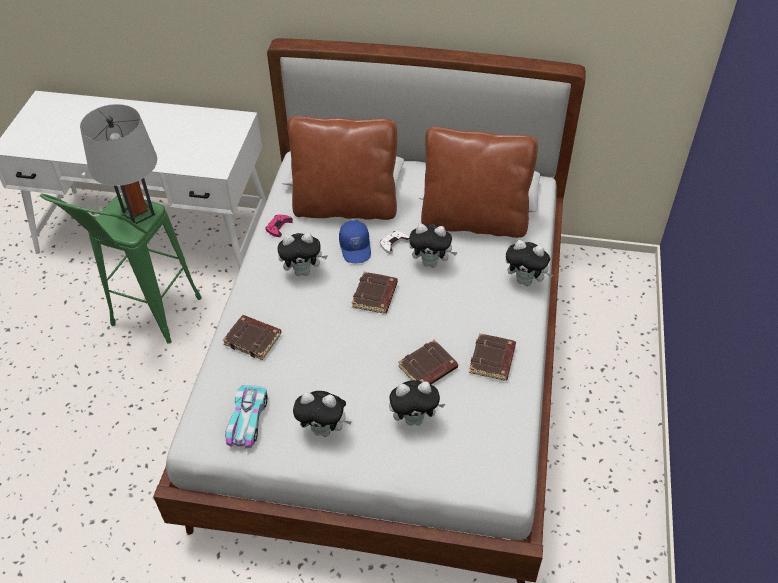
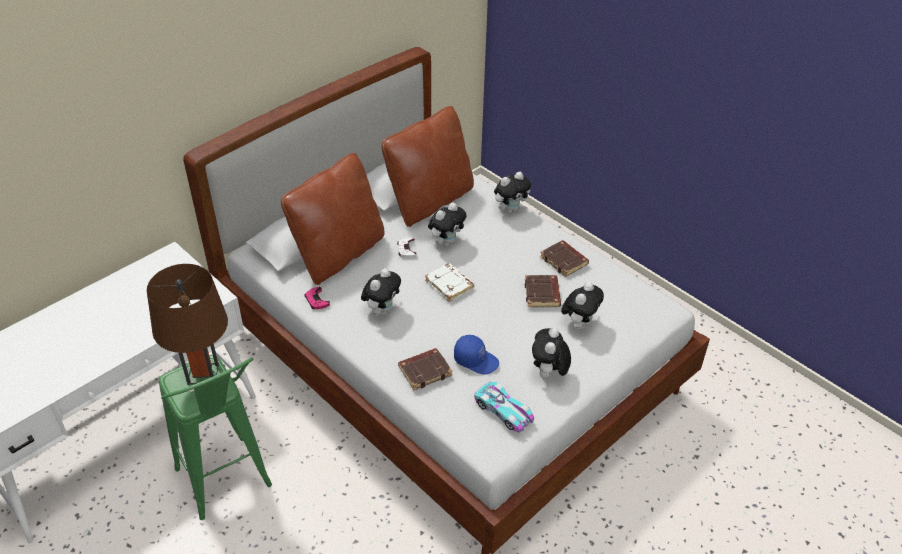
camera: 55 degrees left, 5 degrees down
grey table lamp [80,104,157,224] -> brown table lamp [147,264,228,385]
plush toy [293,391,352,437] -> plush toy turned 150 degrees clockwise [532,328,571,378]
blue cap [339,220,371,263] -> blue cap moved to [454,335,499,375]
brown book [352,272,398,314] -> white book [425,263,474,302]

